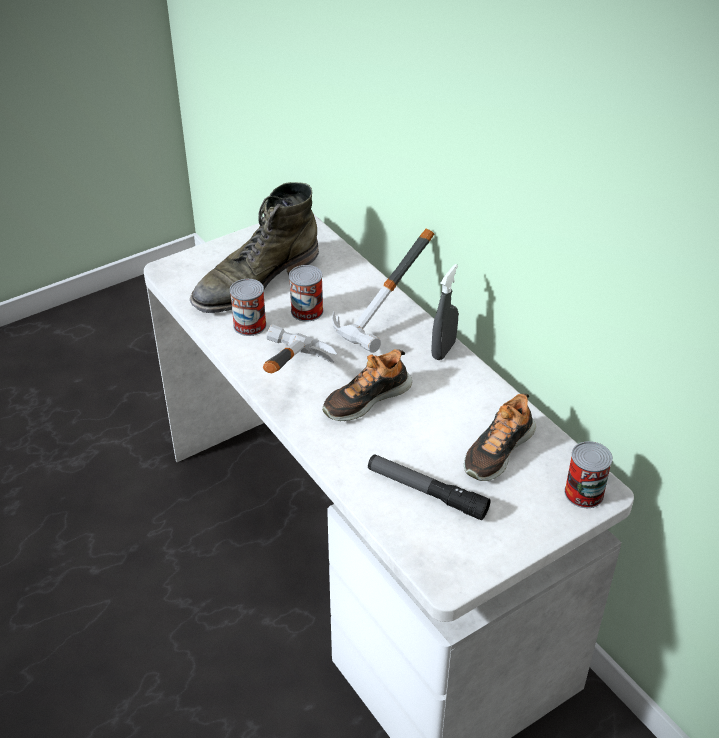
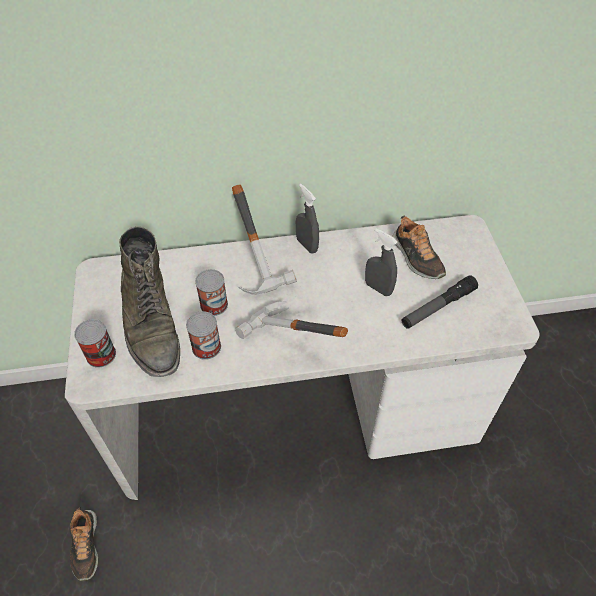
camera: 65 degrees left, 10 degrees up
shoe [322,349,412,421] -> shoe moved to [70,507,98,581]
can [564,441,613,508] -> can moved to [74,319,116,368]
none -> grey spray bottle [365,228,397,296]

